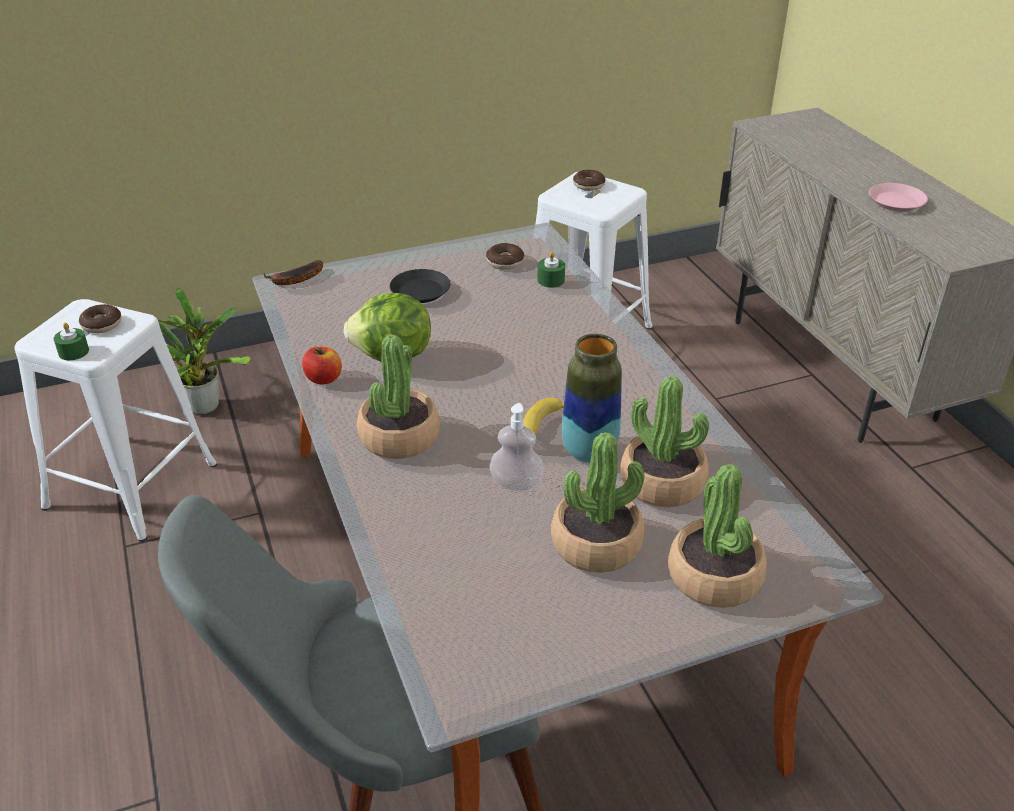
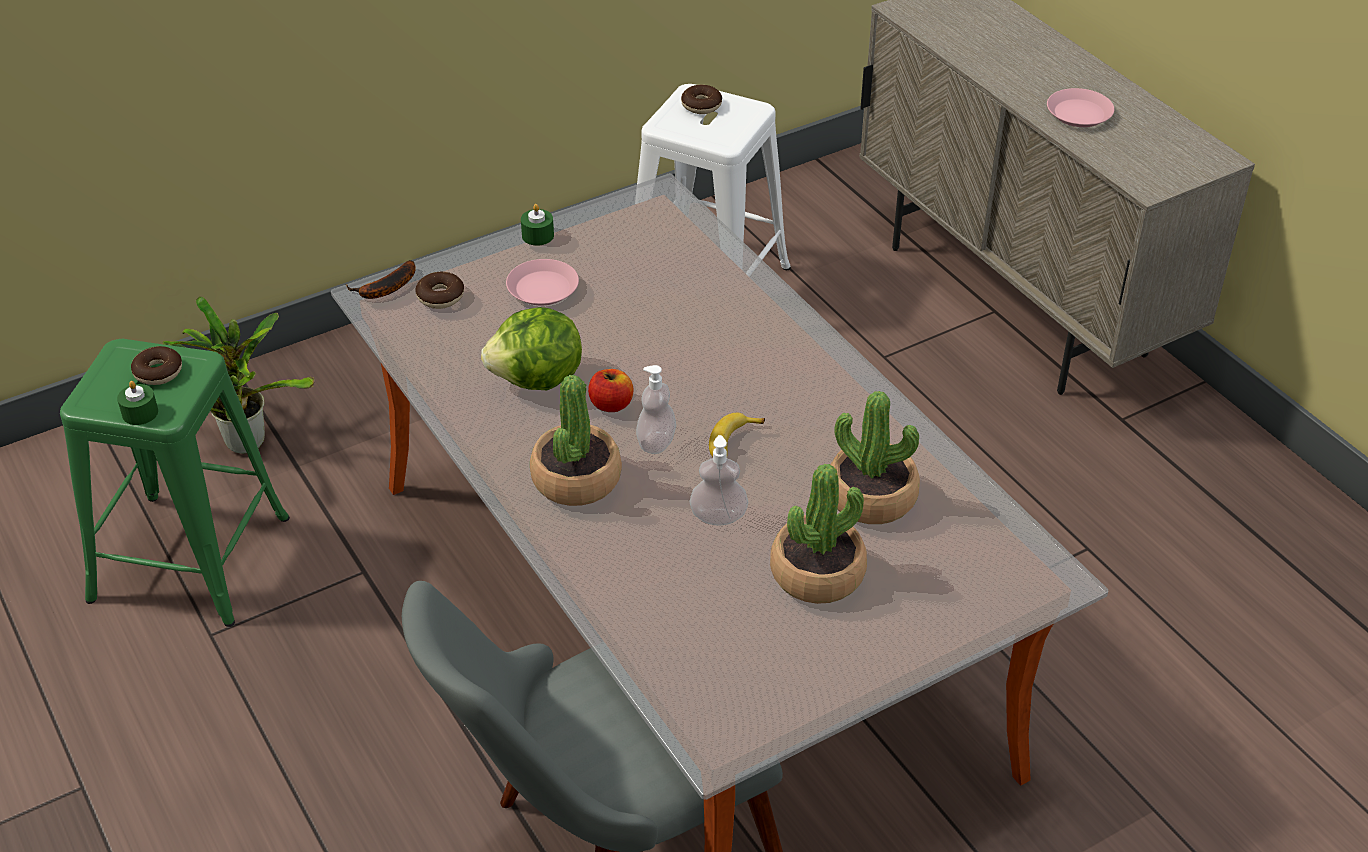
camera: 10 degrees left, 5 degrees up
white stool [14,299,217,542] -> green stool [60,339,290,627]
apple [302,347,342,384] -> apple moved to [588,369,633,412]
black plate [390,269,450,303] -> pink plate [506,259,579,305]
donut [486,243,524,270] -> donut moved to [415,272,464,309]
green candle [537,251,565,288] -> green candle moved to [521,204,554,246]
vase [562,334,622,463] -> none
potted plant [668,464,767,608] -> none
none -> soap dispenser [636,365,676,454]

